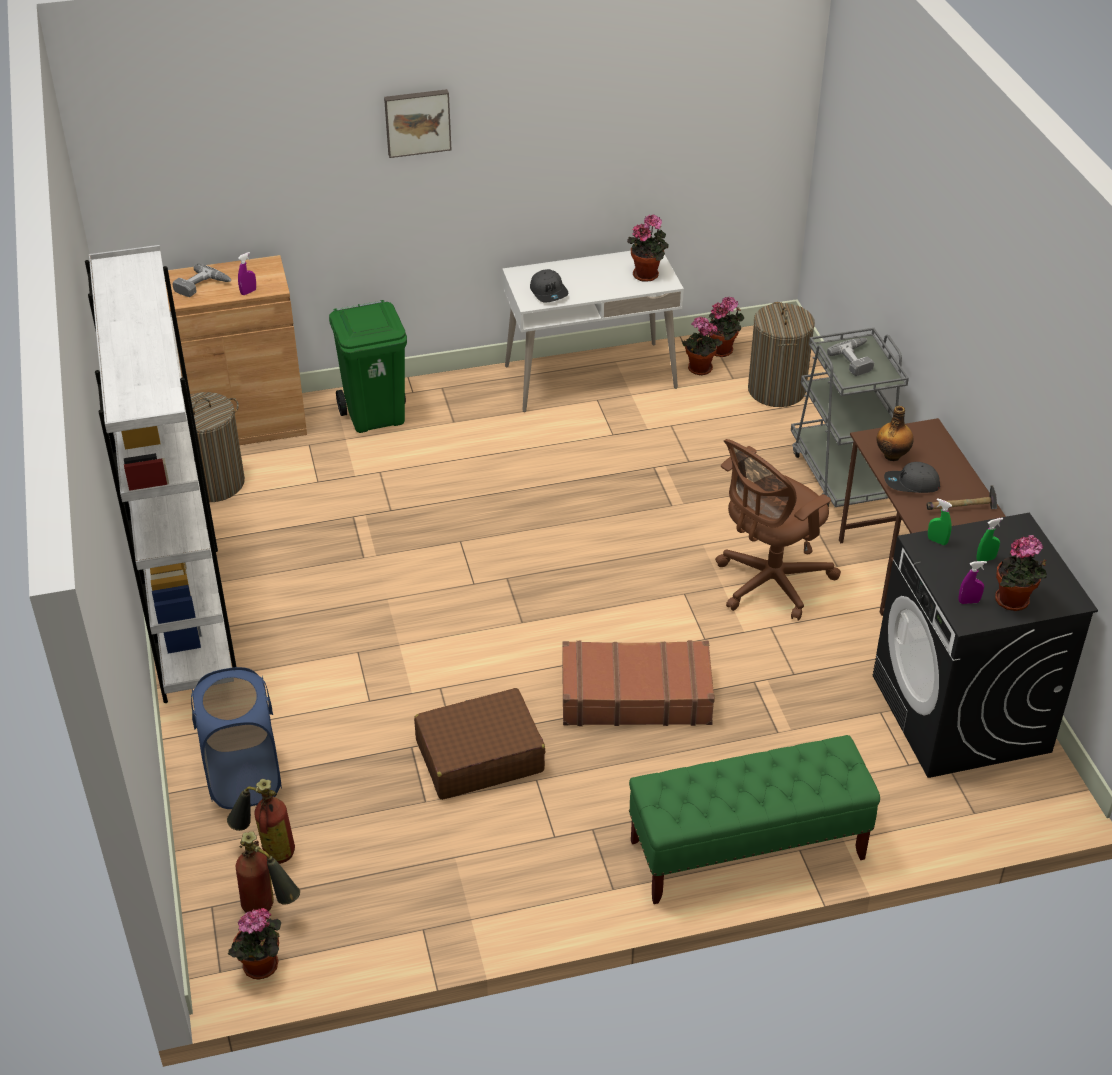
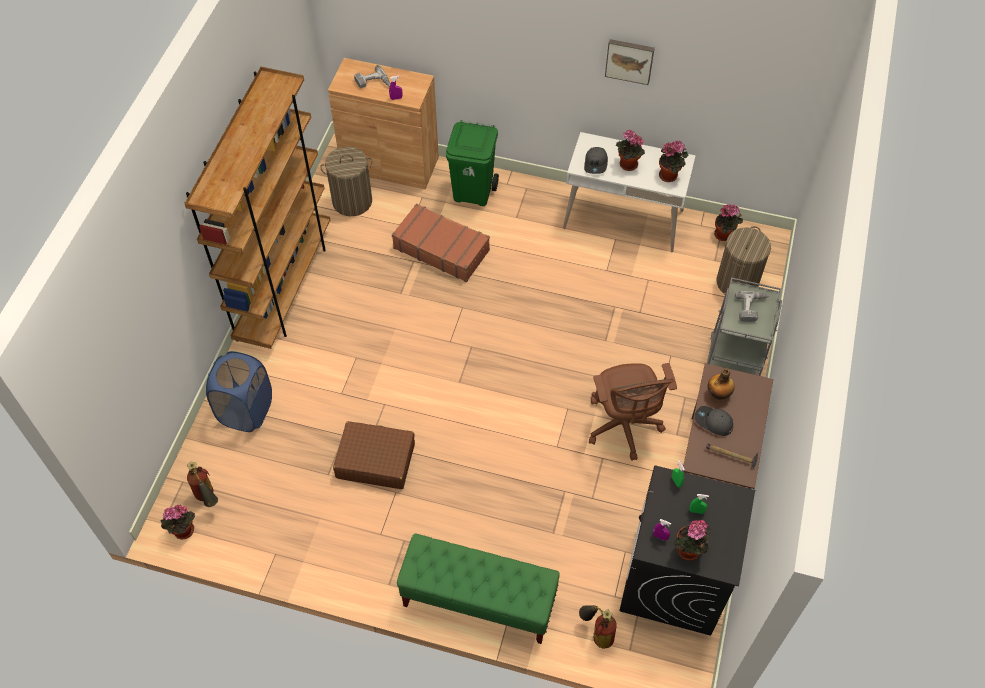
camera: 30 degrees right, 15 degrees up
white bookcase [85,245,236,703] -> brown bookcase [184,67,330,349]
fire extinguisher [227,779,295,864] -> fire extinguisher moved to [579,605,617,649]
picture [384,89,452,158] -> picture moved to [605,39,655,85]
brown suitcase [562,640,715,726] -> brown suitcase moved to [392,204,490,282]
potted plant [682,317,723,375] -> potted plant moved to [616,130,645,171]
brown office chair [715,439,841,621] -> brown office chair turned 90 degrees counterclockwise [589,363,677,461]

